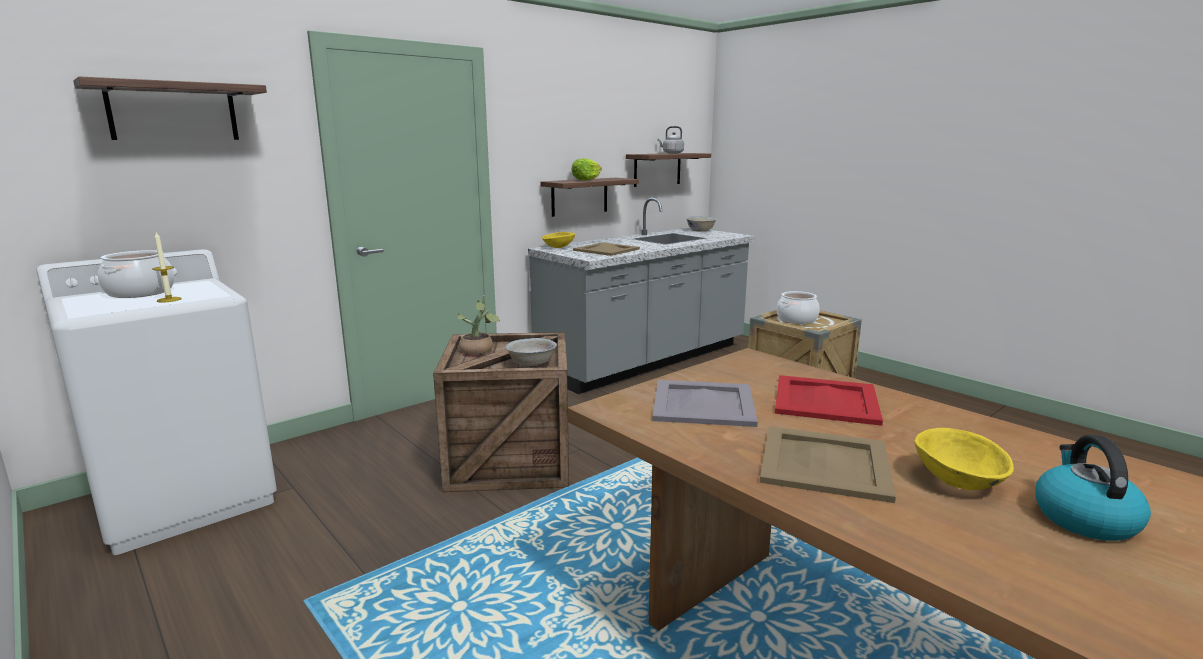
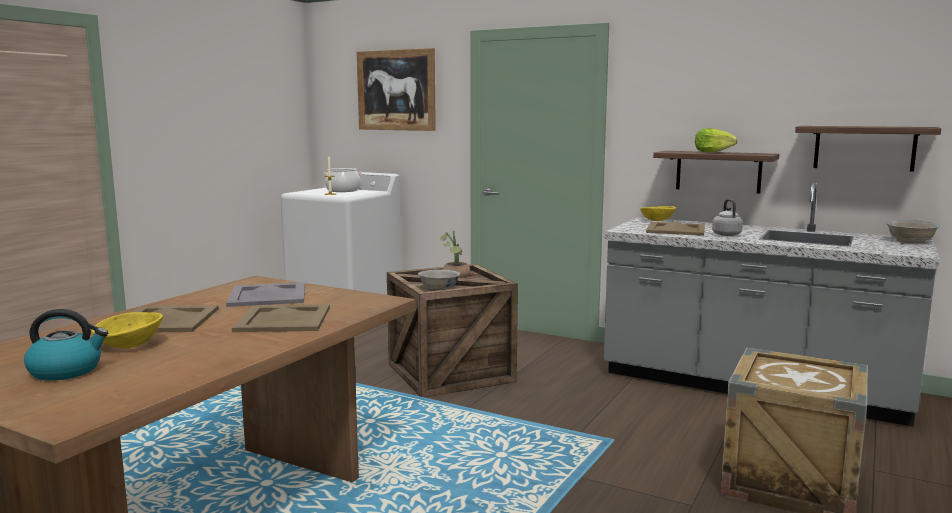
camera: 70 degrees right, 5 degrees down
shelf [73,76,267,140] -> picture [357,48,436,131]
grey kettle [658,126,684,154] -> grey kettle moved to [712,199,743,236]
red tray [775,375,883,426] -> beige tray [232,304,330,332]
cooking pot [777,291,820,324] -> none

